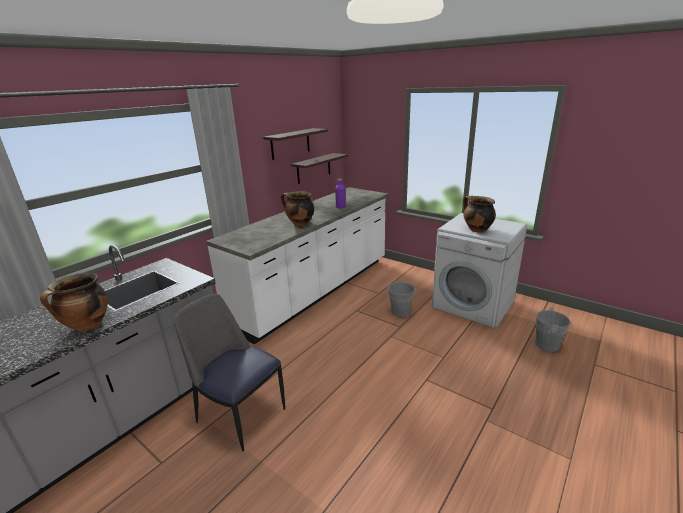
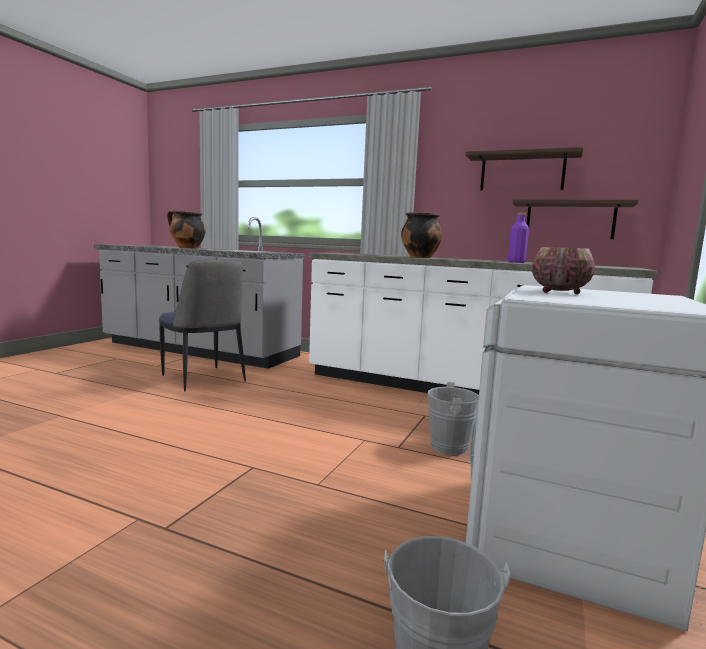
camera: 75 degrees right, 15 degrees down
chair [173,294,285,452] -> chair turned 120 degrees clockwise [159,259,246,392]
cooking pot [463,196,496,233] -> bowl [532,247,595,294]

